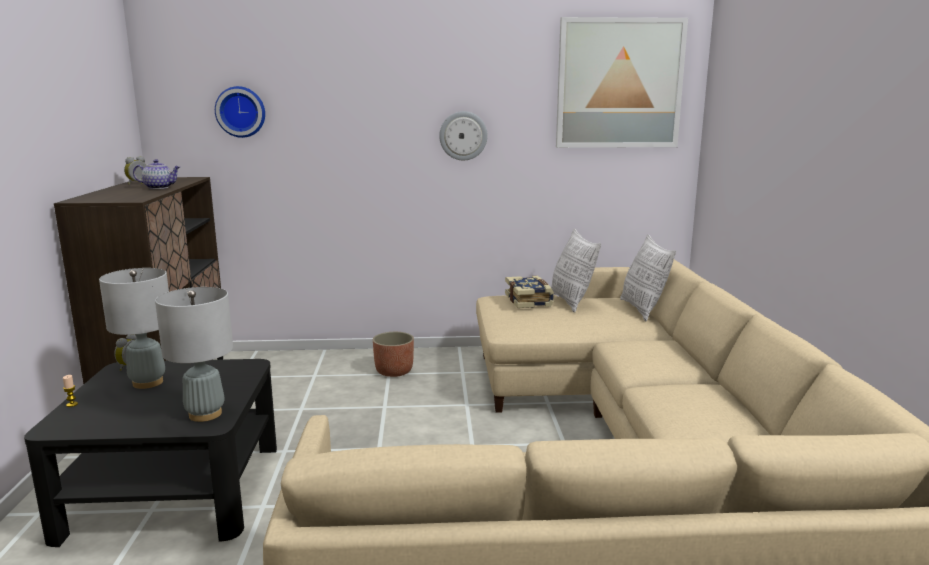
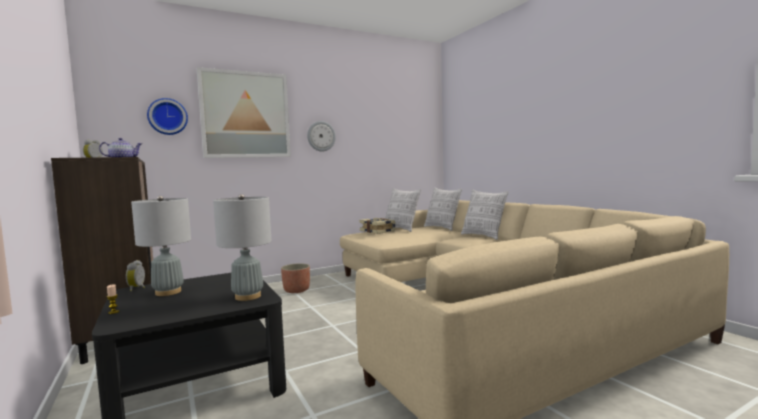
camera: 25 degrees left, 10 degrees down
picture [556,17,688,148] -> picture moved to [197,67,291,158]
none -> pillow [461,189,508,240]

